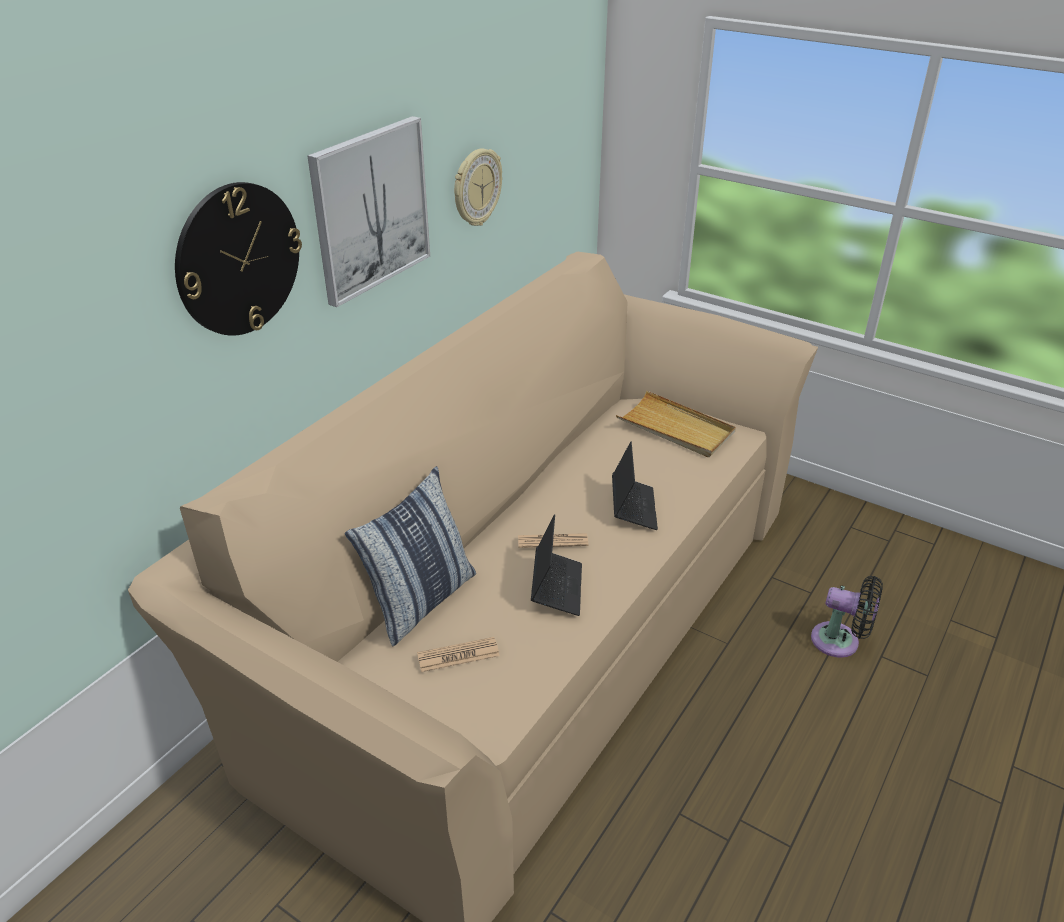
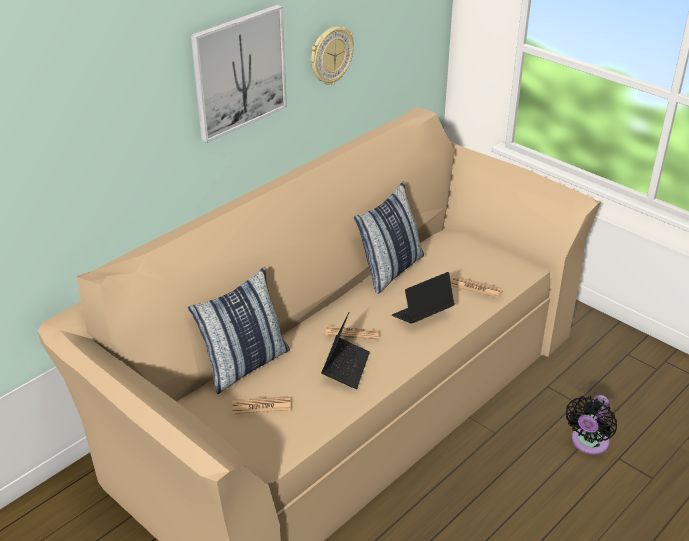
camera: 10 degrees right, 0 degrees up
wall clock [175,182,302,336] -> none
laptop [612,442,658,530] -> laptop turned 135 degrees counterclockwise [392,272,455,324]
beige tray [616,391,736,457] -> none
black fan [811,576,883,658] -> black fan turned 90 degrees clockwise [566,395,617,455]
none -> pillow [354,182,424,294]
none -> newspaper [451,276,502,298]

